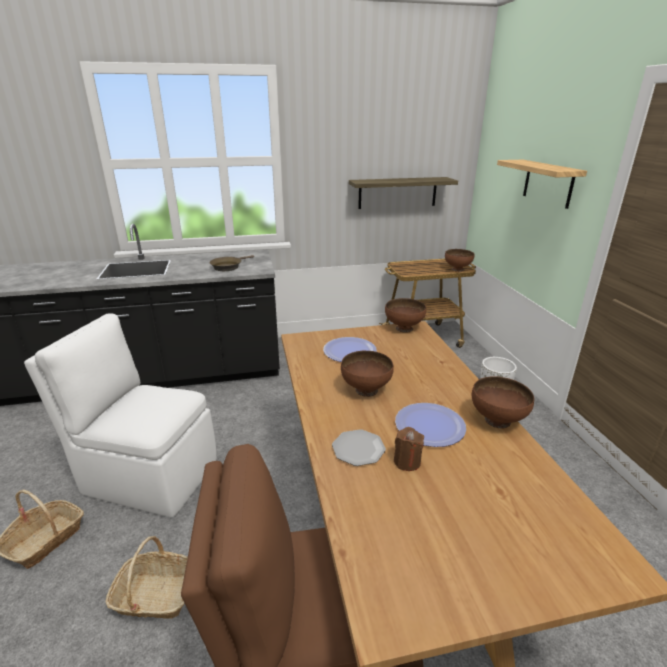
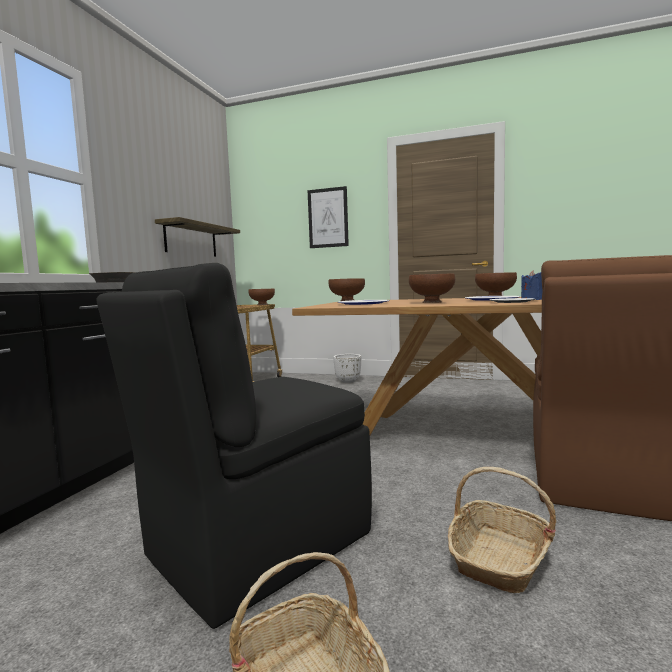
camera: 60 degrees left, 20 degrees down
white chair [24,314,217,518] -> black chair [97,263,372,629]
brown candle [394,427,424,471] -> blue candle [521,270,543,300]
shelf [497,160,587,209] -> picture [308,186,349,248]

